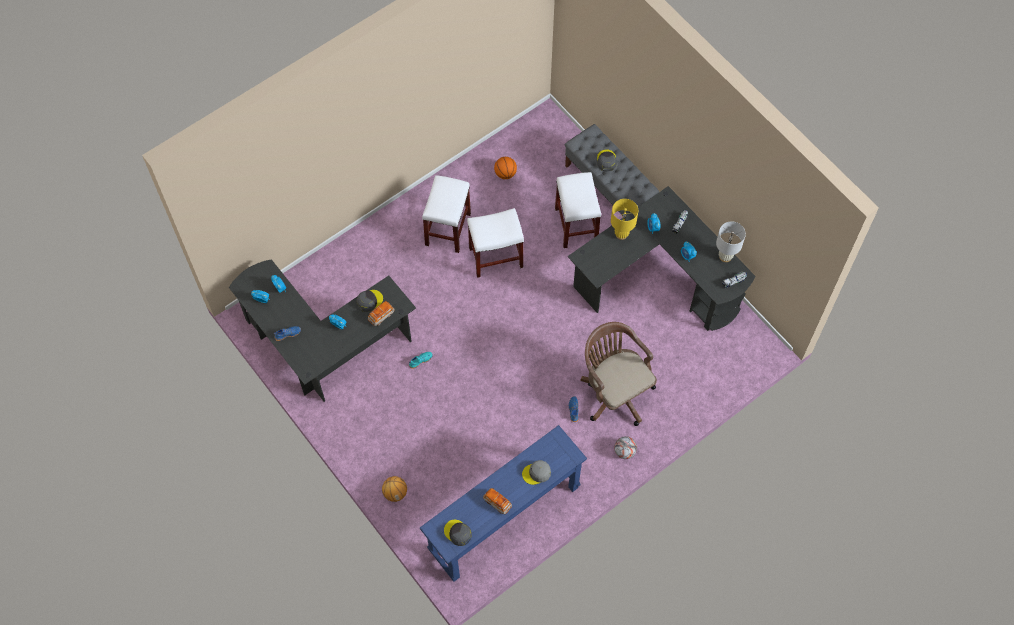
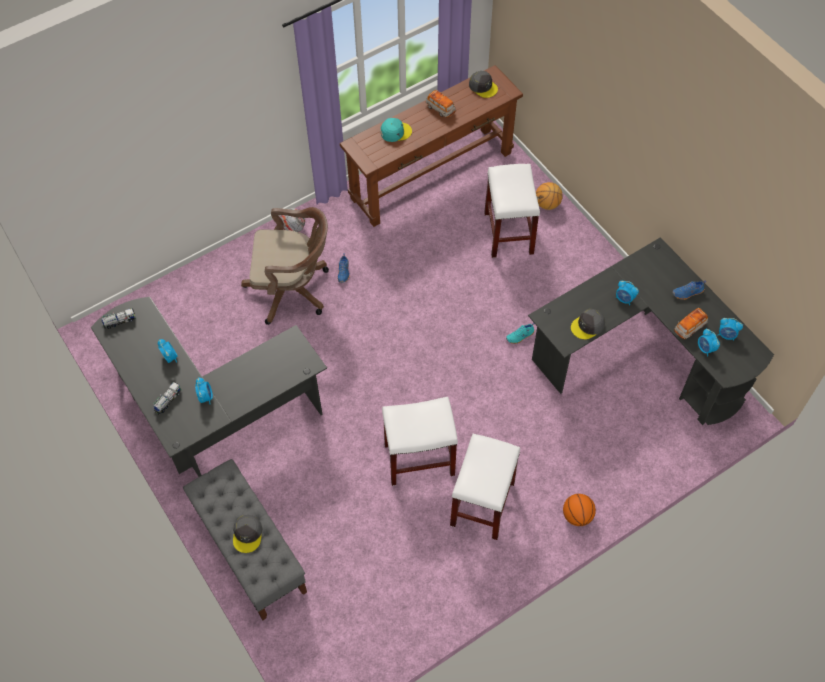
camera: 175 degrees left, 5 degrees down
toy car [368,301,395,326] -> toy car moved to [674,308,708,339]
blue console table [420,425,587,582] -> brown console table [340,65,523,227]
basketball [494,157,517,179] -> basketball moved to [563,494,596,526]
grey cap [522,460,551,485] -> turquoise cap [381,118,412,142]
white stool [555,172,601,248] -> white stool moved to [484,164,540,258]
brown office chair [580,322,657,426] -> brown office chair turned 60 degrees counterclockwise [241,207,329,325]
yellow table lamp [611,199,638,240] -> none
white table lamp [716,222,746,262] -> none

